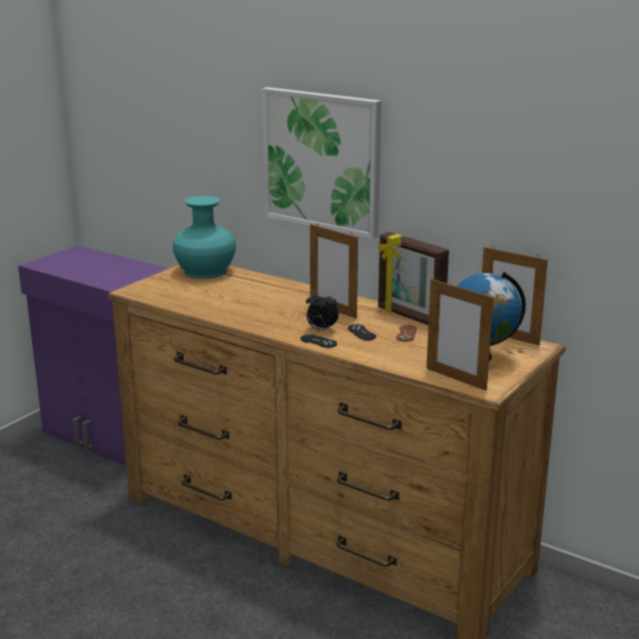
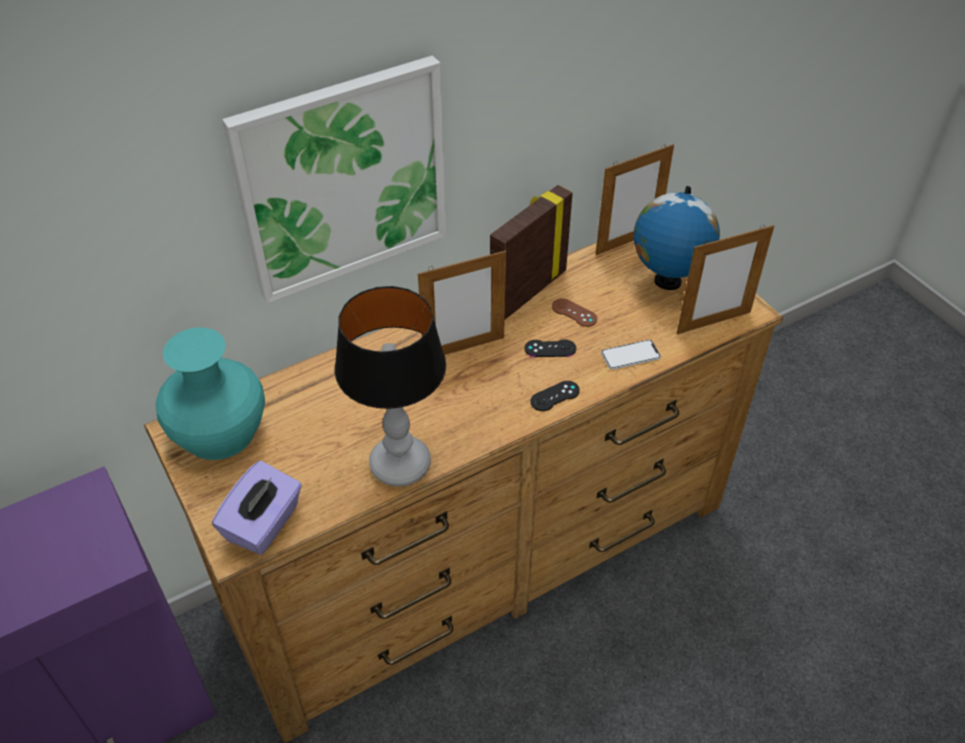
camera: 65 degrees left, 25 degrees up
alarm clock [306,290,339,332] -> none
picture frame [378,232,449,325] -> picture frame turned 150 degrees clockwise [490,185,573,320]
none -> purple tissue box [212,460,302,555]
none -> table lamp [335,286,446,487]
none -> phone [601,340,661,370]

